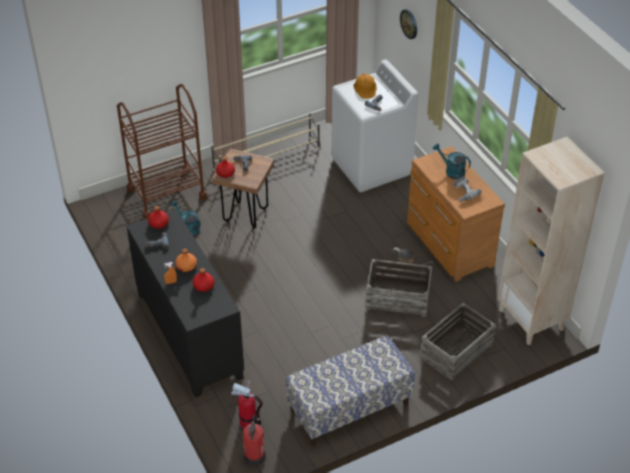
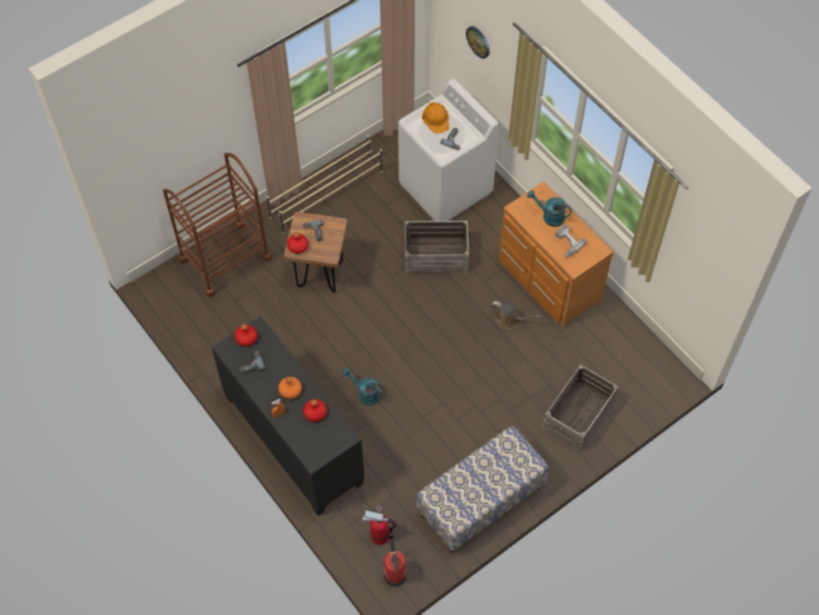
camera: 10 degrees left, 15 degrees up
turquoise watering can [171,201,201,236] -> turquoise watering can moved to [342,368,383,406]
crate [365,259,432,317] -> crate moved to [405,221,469,273]
beige bookcase [498,137,605,345] -> none

